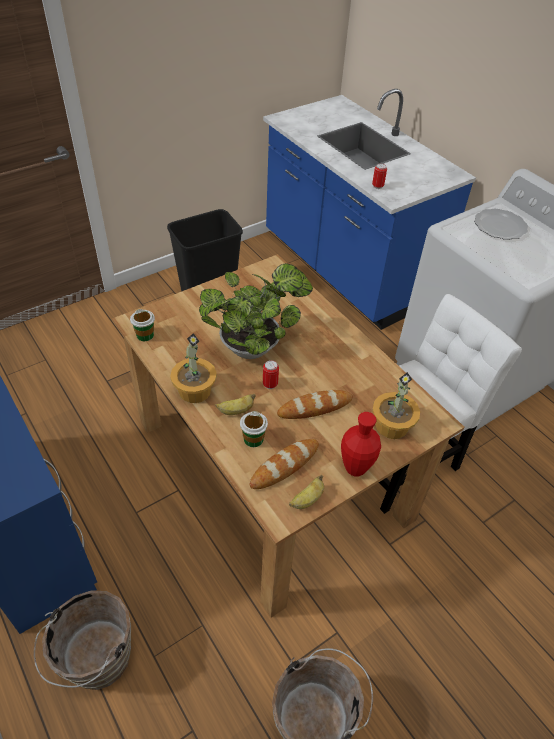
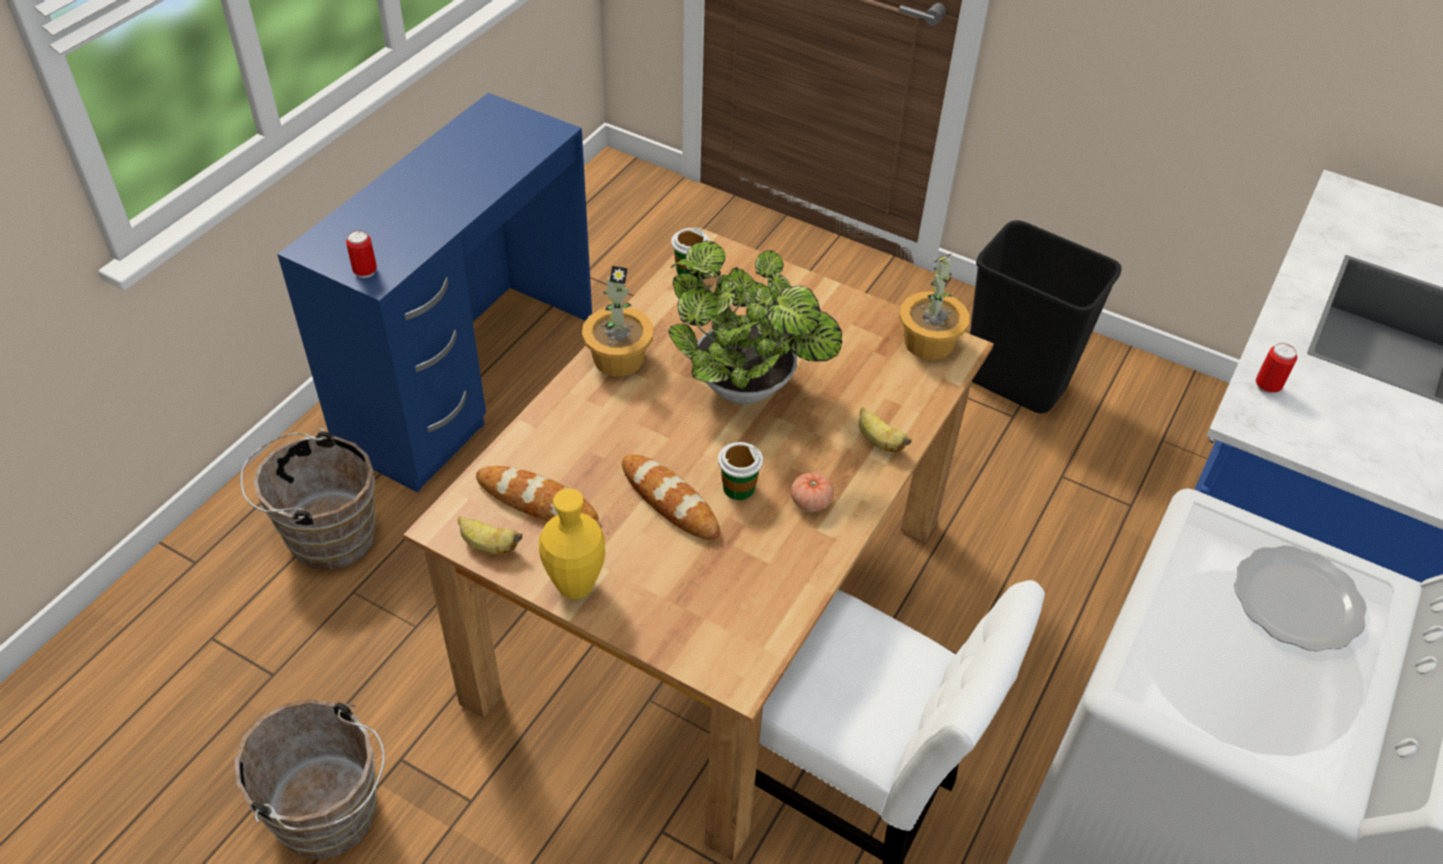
camera: 65 degrees right, 0 degrees up
banana [215,393,256,415] -> banana moved to [859,408,912,452]
cup [240,411,268,447] -> cup moved to [718,442,763,500]
can [263,360,279,389] -> can moved to [346,231,377,278]
red vase [341,412,381,477] -> yellow vase [539,488,605,599]
potted plant [372,372,420,439] -> potted plant moved to [899,253,970,360]
none -> tomato [791,472,834,512]

